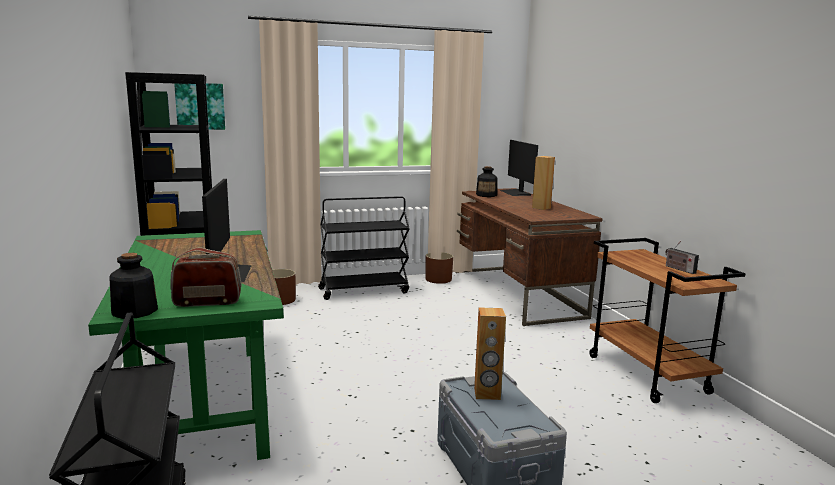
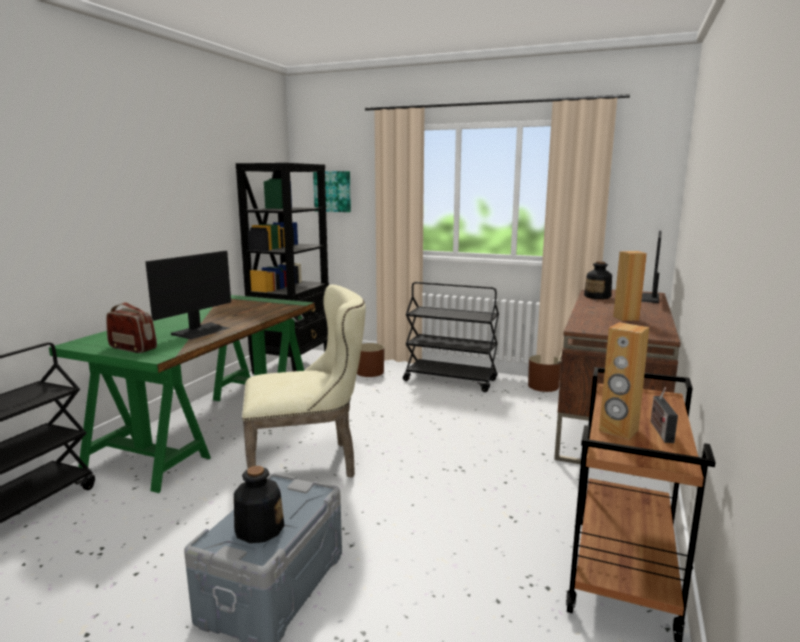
camera: 40 degrees right, 0 degrees up
bottle [109,253,158,319] -> bottle moved to [234,466,285,543]
brown speaker [474,307,506,400] -> brown speaker moved to [599,322,649,439]
none -> beige chair [242,284,366,477]

